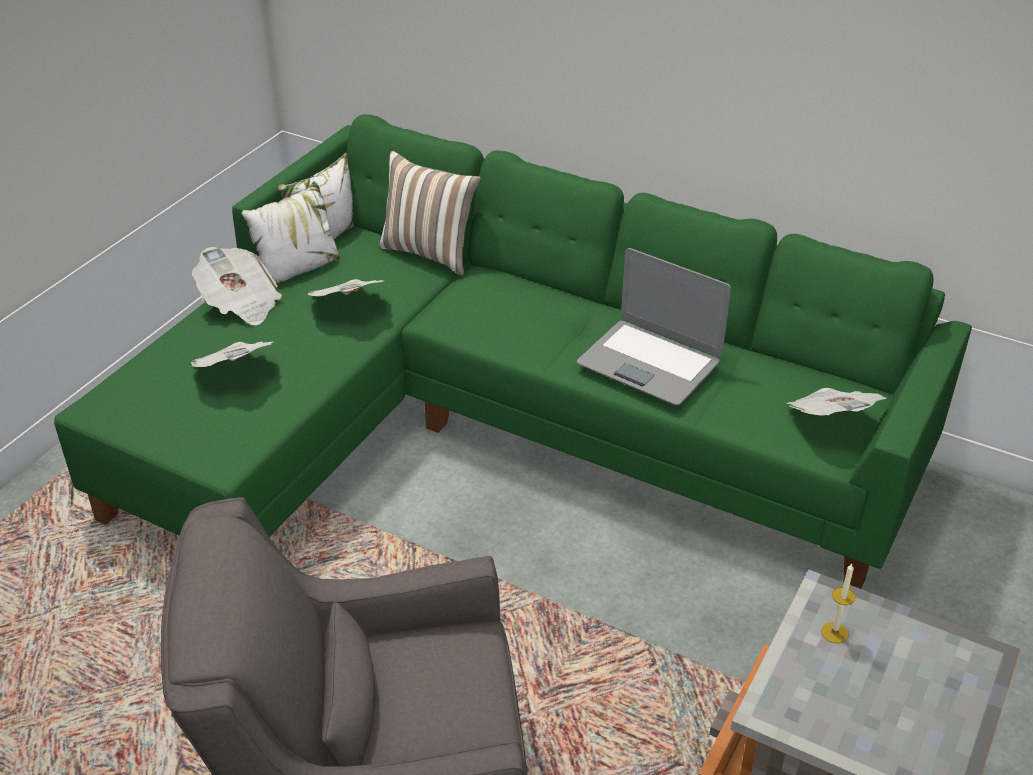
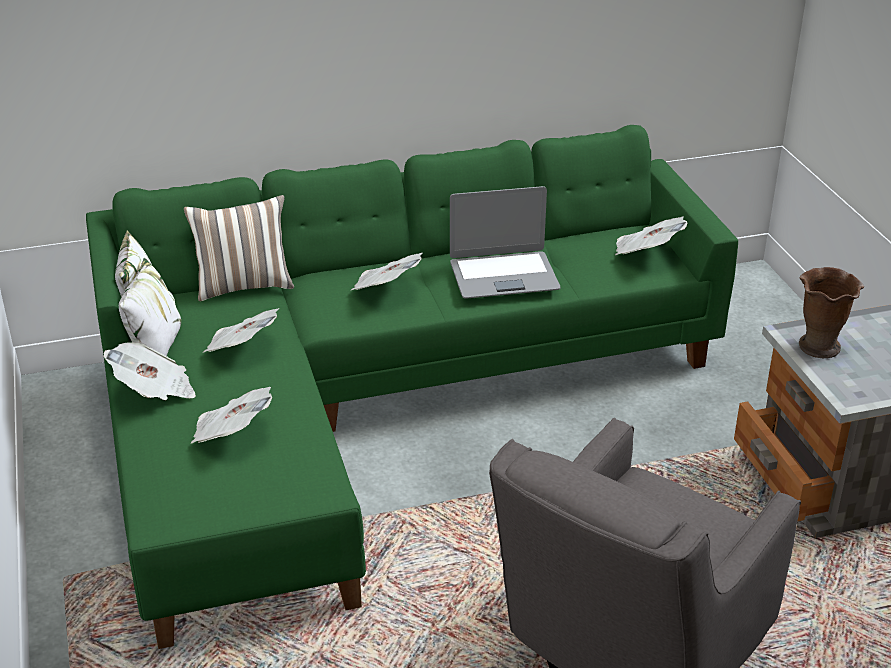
camera: 45 degrees left, 5 degrees down
candle [821,564,856,643] -> brown vase [799,267,864,358]
none -> newspaper [350,253,423,291]

